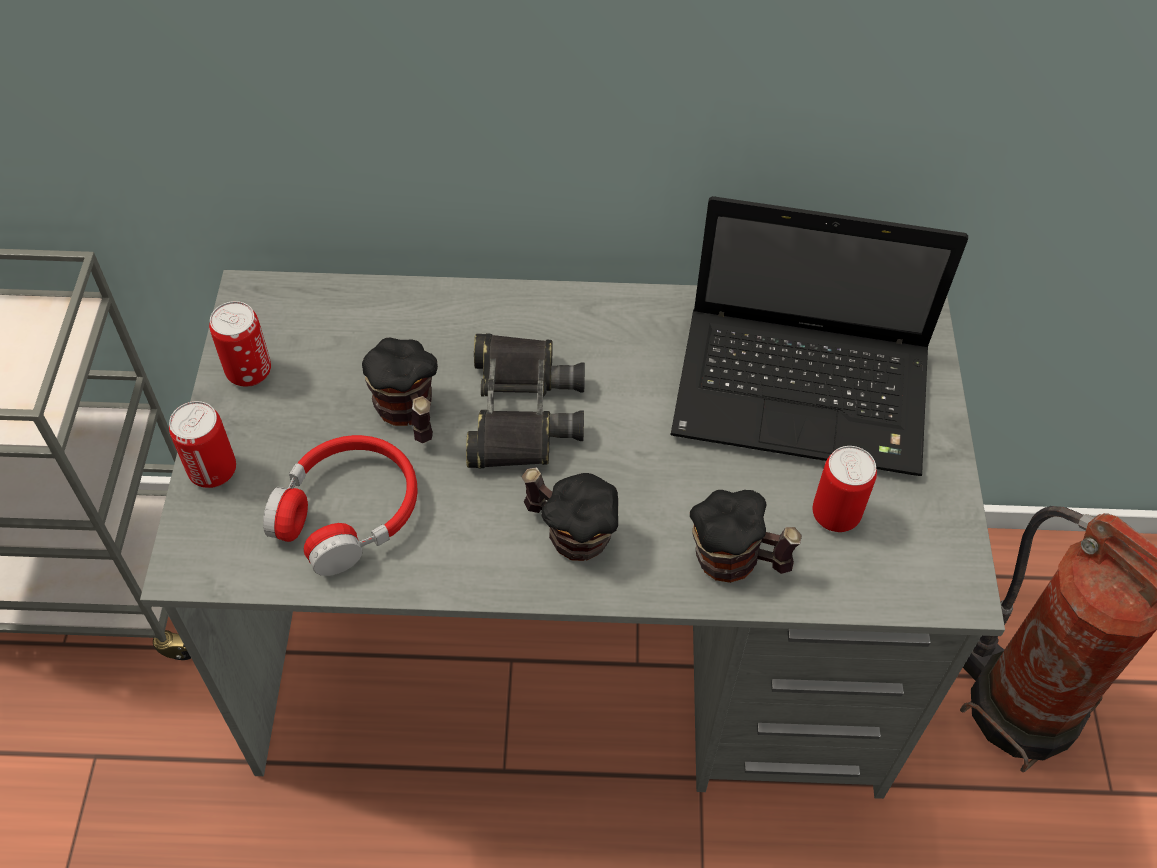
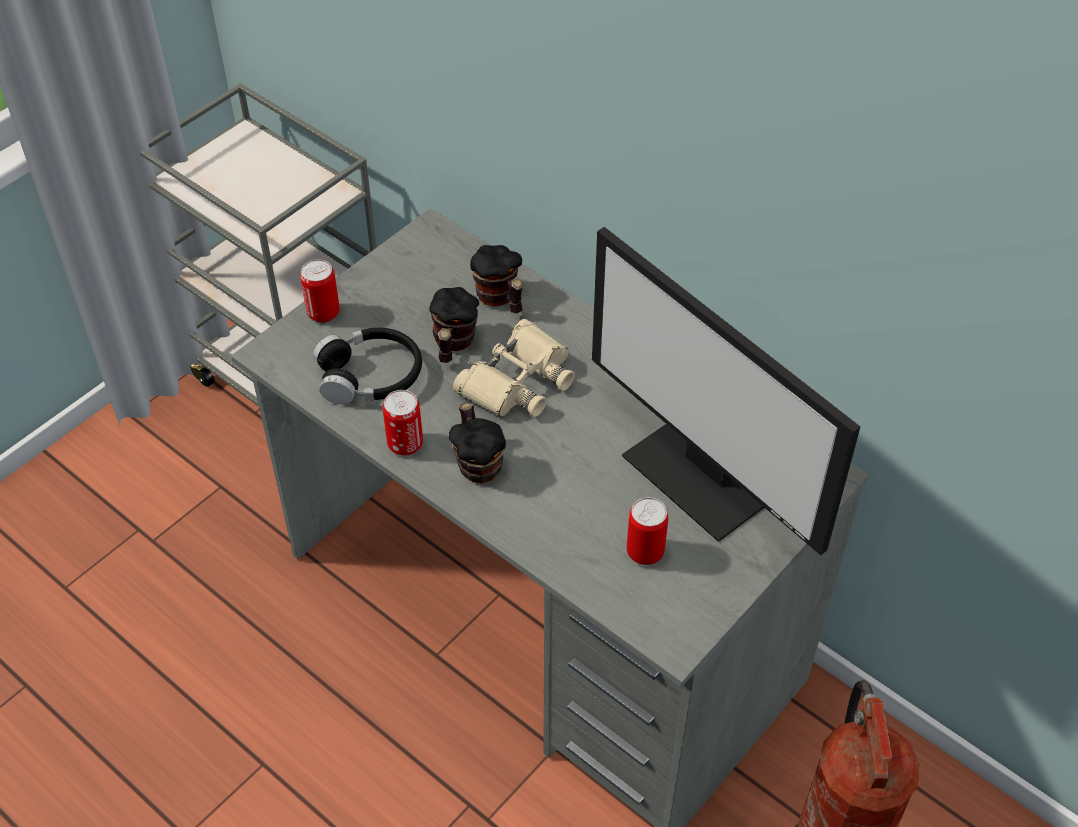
camera: 40 degrees right, 5 degrees down
can [209,301,271,387] -> can moved to [383,390,423,456]
red headphones [263,435,418,576] -> black headphones [313,328,422,405]
black binoculars [466,333,585,468] -> beige binoculars [453,319,575,417]
laptop [670,196,968,476] -> monitor [592,227,860,555]
mug [690,490,802,583] -> mug moved to [470,245,523,313]

